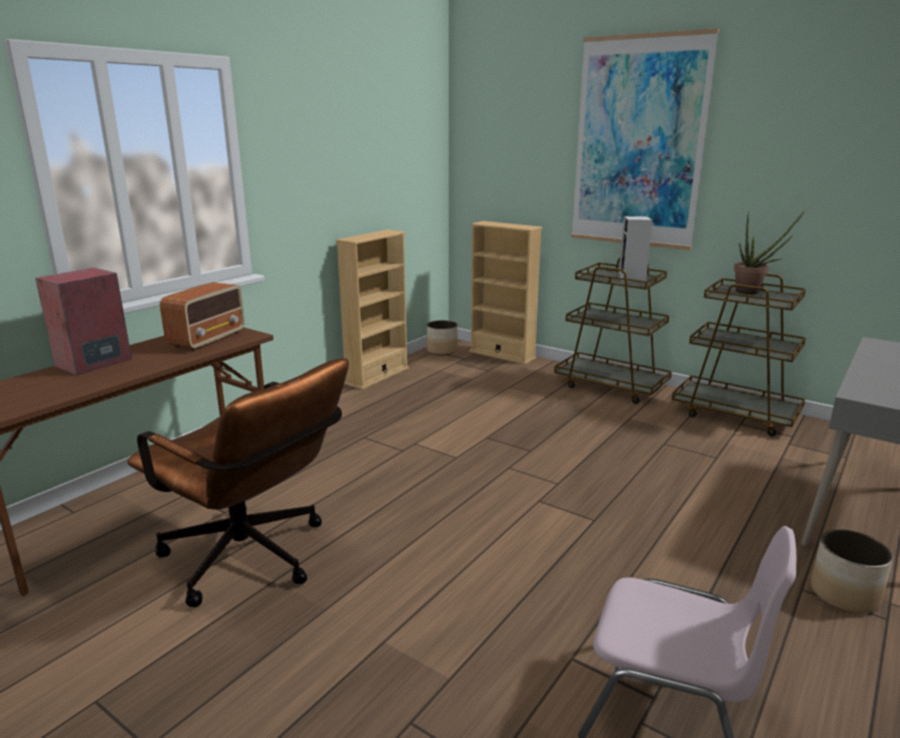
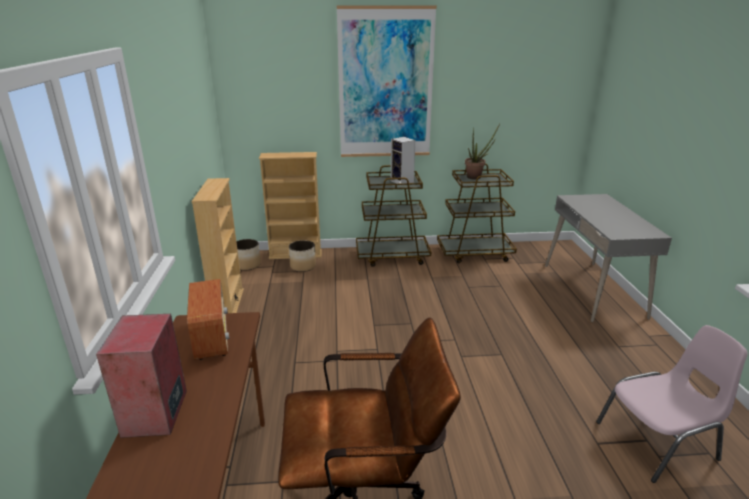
camera: 40 degrees left, 5 degrees up
planter [811,529,893,614] -> planter moved to [289,240,316,272]

